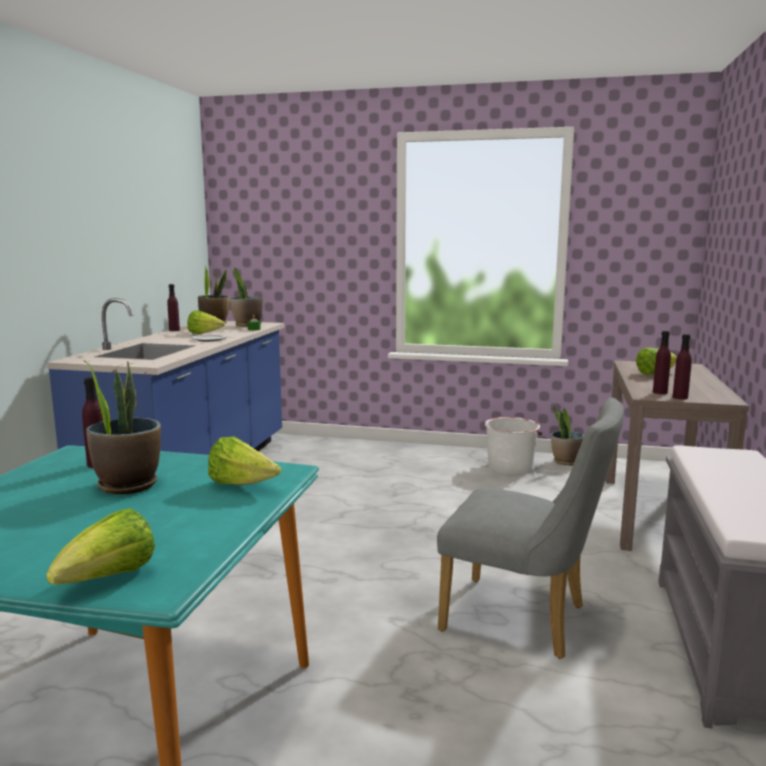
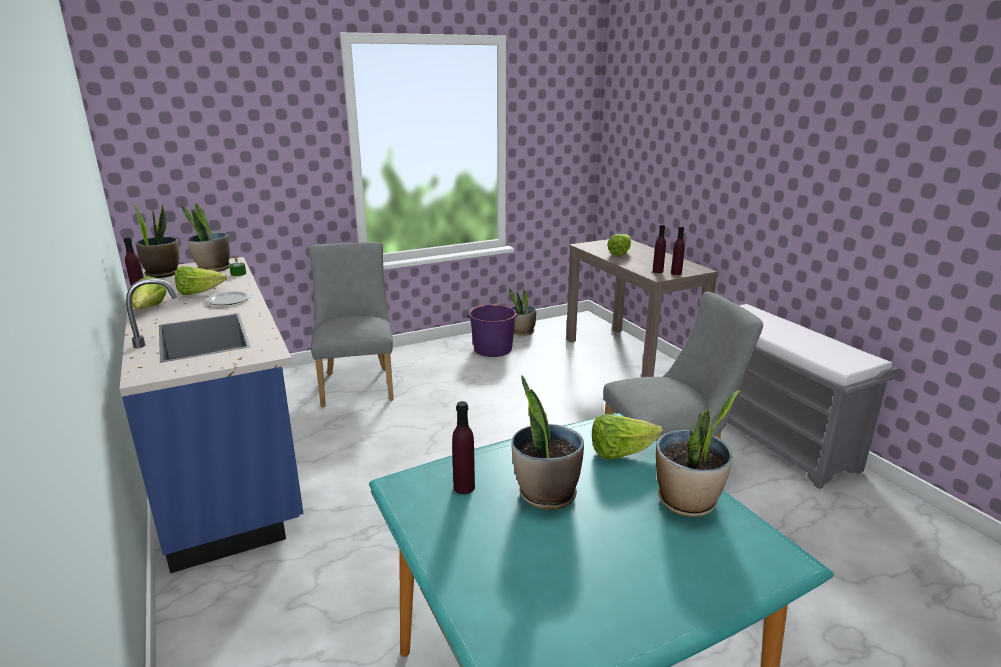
camera: 40 degrees left, 10 degrees up
lettuce [46,508,155,585] -> lettuce moved to [132,276,167,309]
white bucket [485,417,542,475] -> purple bucket [467,305,518,357]
none -> grey chair [308,242,394,407]
none -> potted plant [656,390,741,517]

